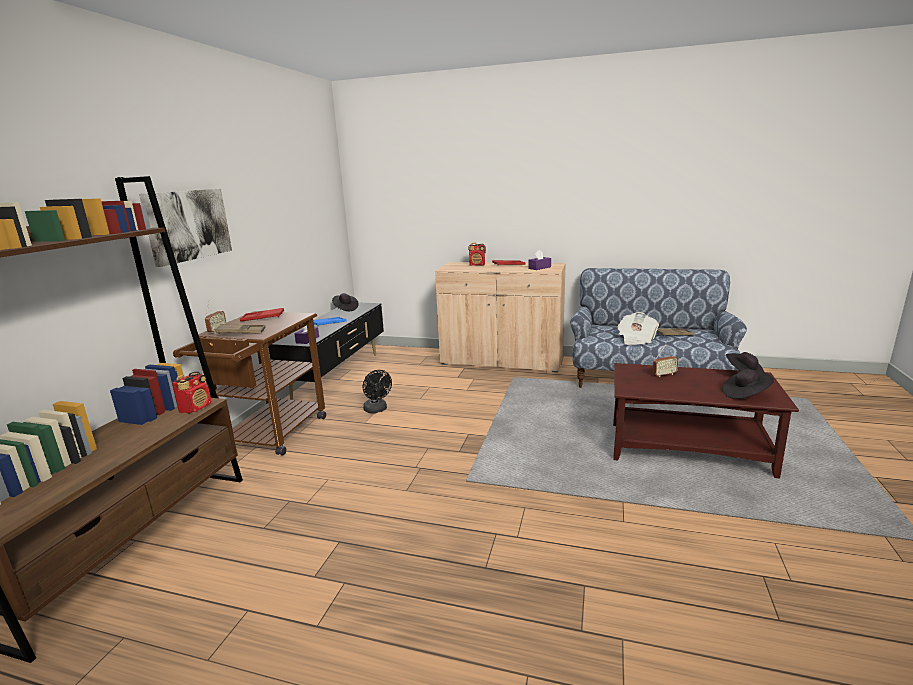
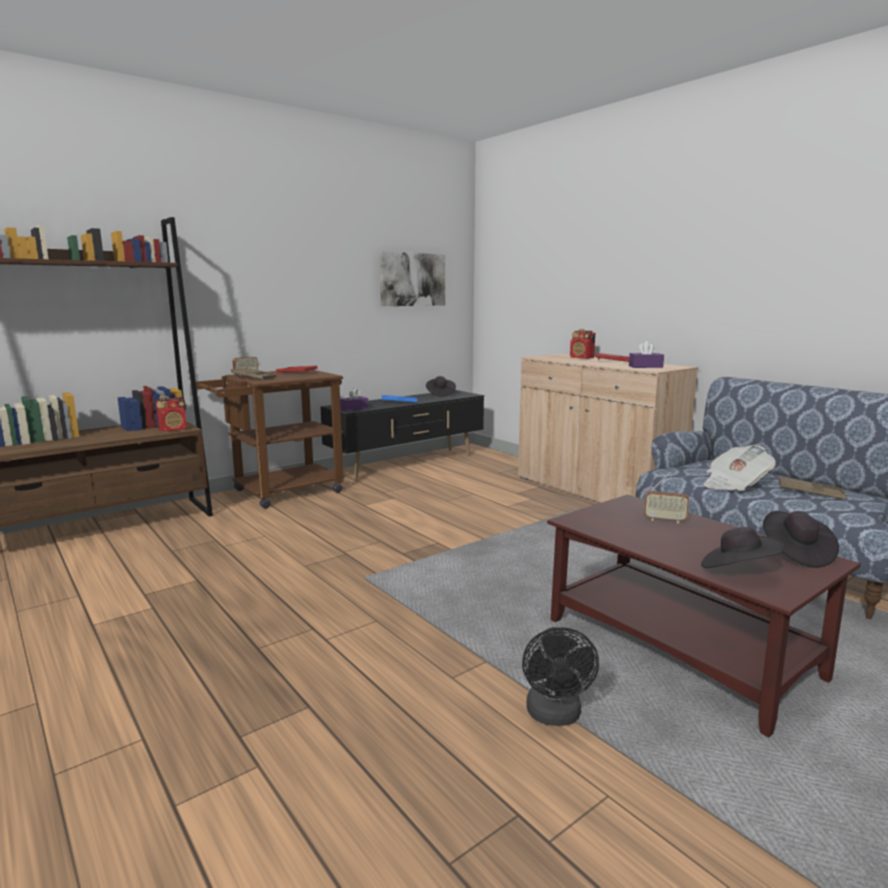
camera: 35 degrees right, 5 degrees down
picture [139,189,232,267] -> picture moved to [380,251,445,306]
black fan [363,370,392,413] -> black fan moved to [522,627,599,726]

